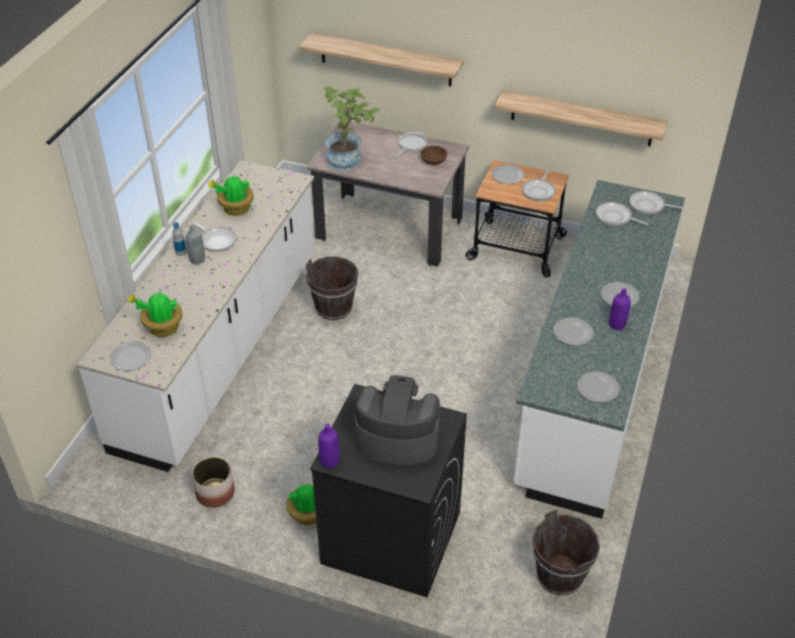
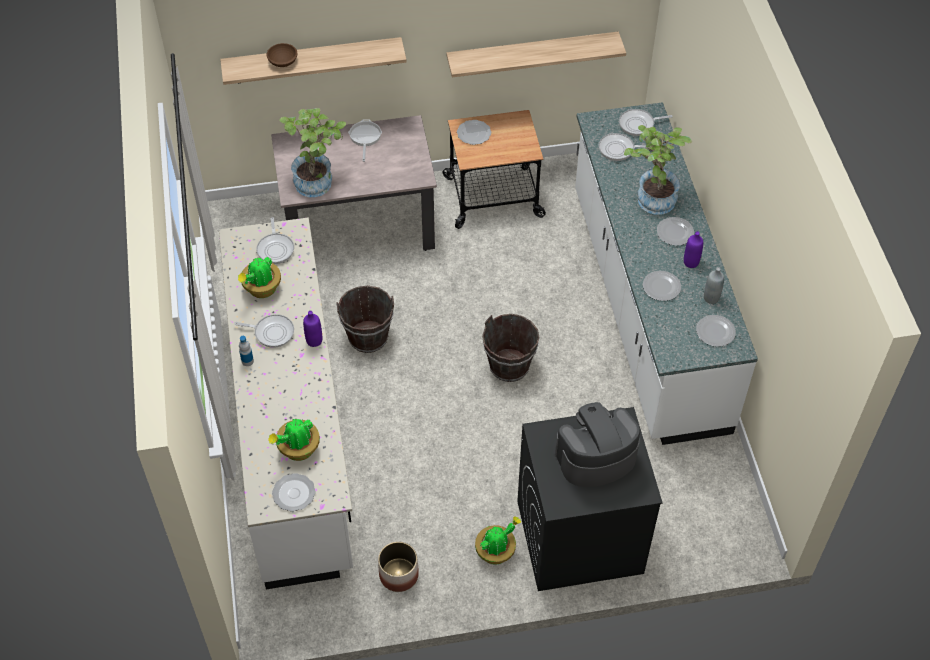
camera: 30 degrees left, 10 degrees up
grey bottle [186,224,205,265] -> grey bottle moved to [704,267,724,304]
purple bottle [318,424,340,468] -> purple bottle moved to [303,311,322,347]
brown bowl [420,146,447,165] -> brown bowl moved to [267,43,297,67]
frying pan [522,169,555,201] -> frying pan moved to [256,217,294,264]
brown bucket [532,510,600,595] -> brown bucket moved to [482,314,539,382]
none -> potted plant [624,125,692,215]

